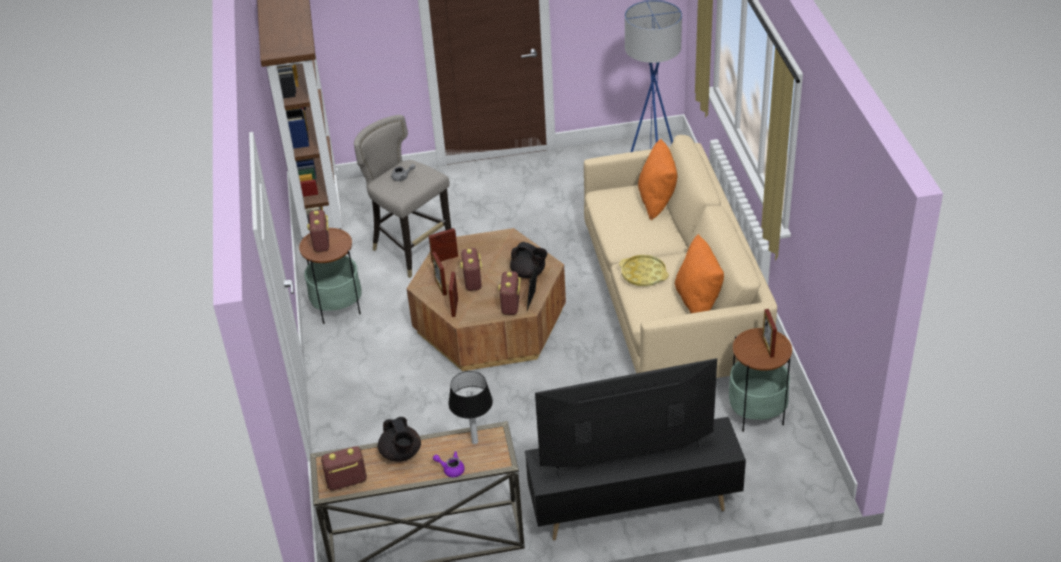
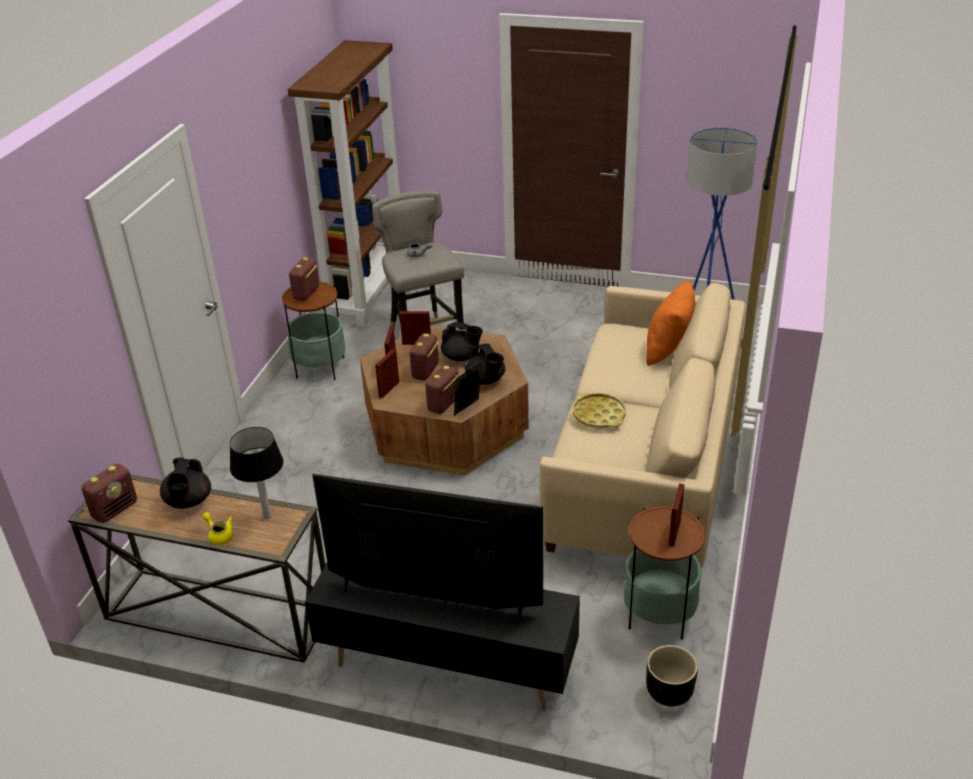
camera: 25 degrees right, 5 degrees down
radio [321,446,367,490] -> radio turned 120 degrees clockwise [81,464,137,523]
purple teapot [433,451,465,477] -> yellow teapot [203,512,233,545]
orange pillow [675,234,724,313] -> none
none -> black teapot [441,322,483,361]
none -> black planter [646,645,698,706]

